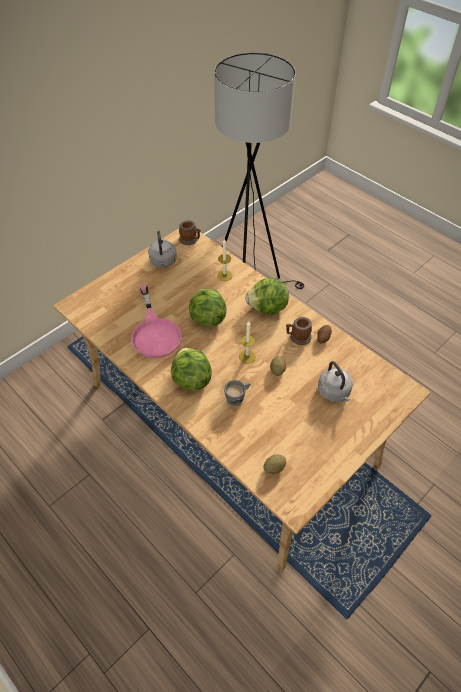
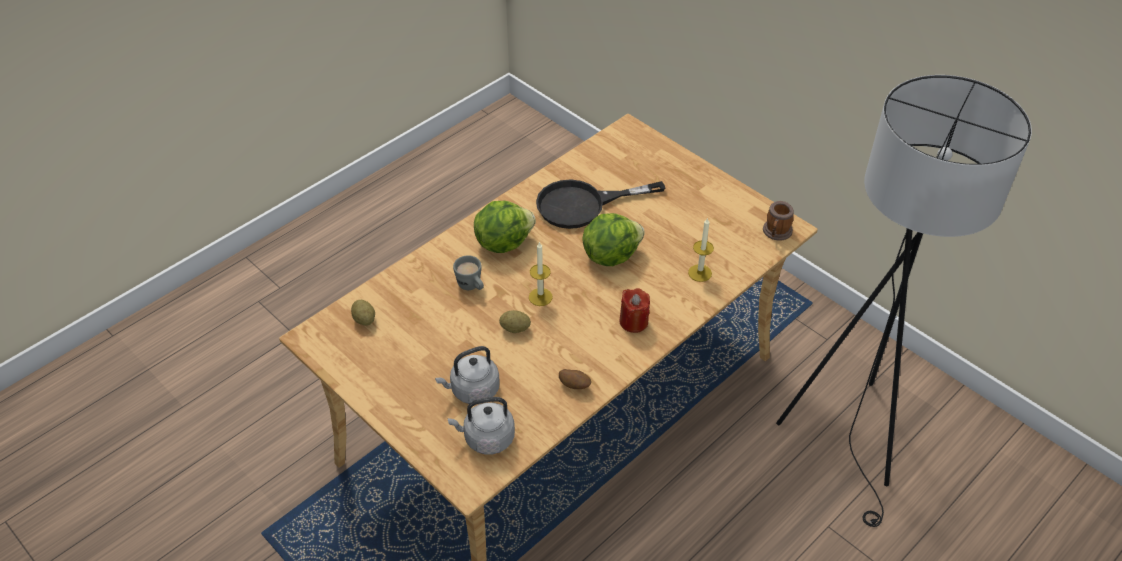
camera: 90 degrees right, 5 degrees down
pink frying pan [131,285,182,358] -> black frying pan [536,180,665,229]
grey kettle [148,231,177,267] -> grey kettle moved to [448,397,515,455]
lettuce [245,278,289,315] -> red candle [619,288,650,333]
mug [286,317,312,345] -> none

